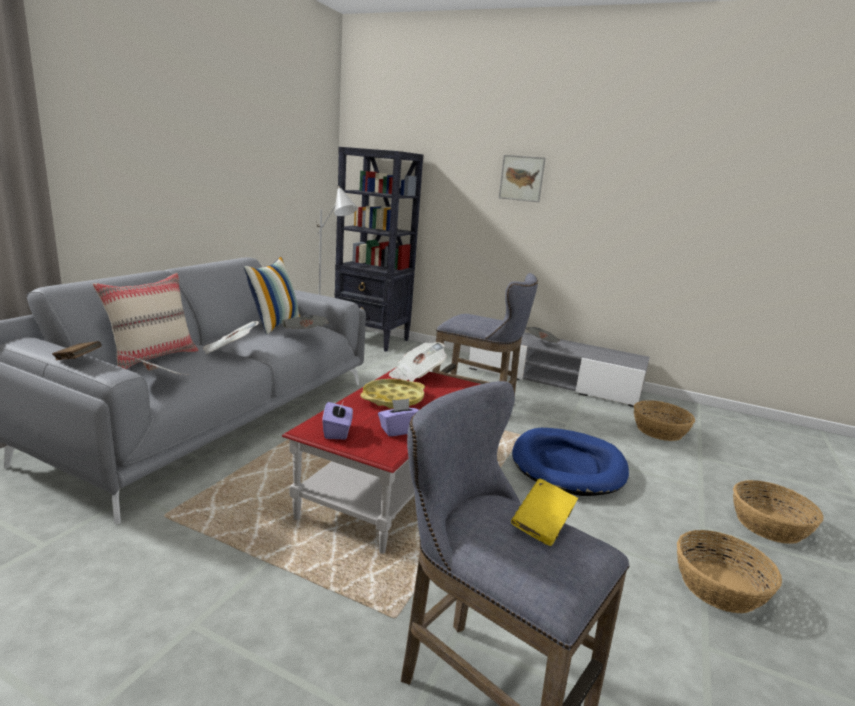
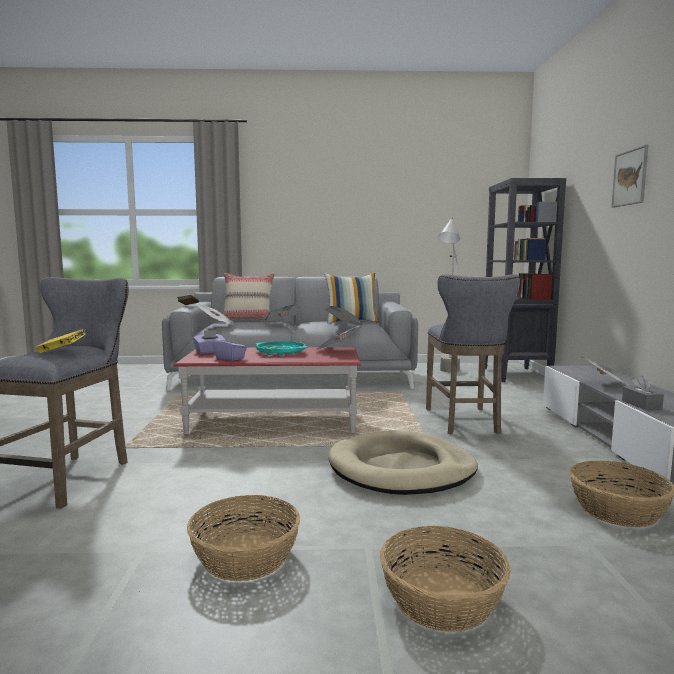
camera: 65 degrees right, 10 degrees down
yellow tray [360,379,425,409] -> turquoise tray [255,341,307,356]
blue dog bed [512,428,629,496] -> beige dog bed [328,430,478,495]
none -> grey tissue box [622,376,664,410]

